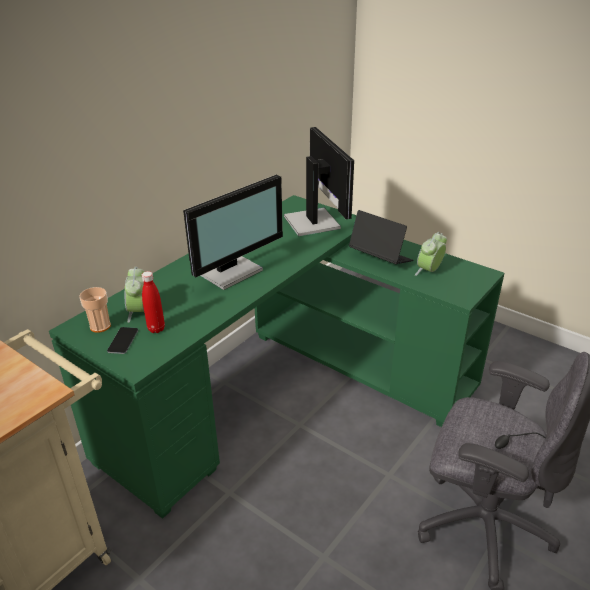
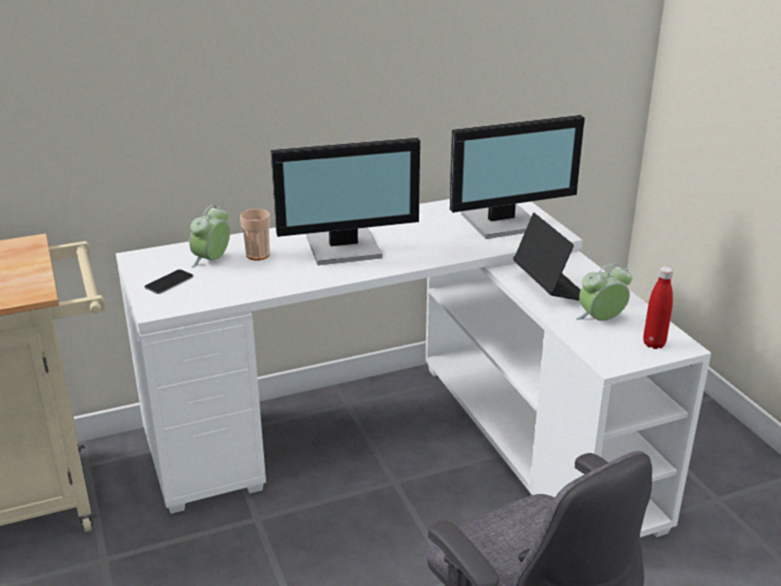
camera: 30 degrees right, 5 degrees down
green desk [49,195,505,519] -> white desk [116,199,711,537]
cup [79,287,111,333] -> cup moved to [240,209,270,261]
red bottle [142,271,165,333] -> red bottle moved to [643,266,673,349]
monitor [284,127,354,236] -> monitor turned 60 degrees clockwise [450,115,585,239]

